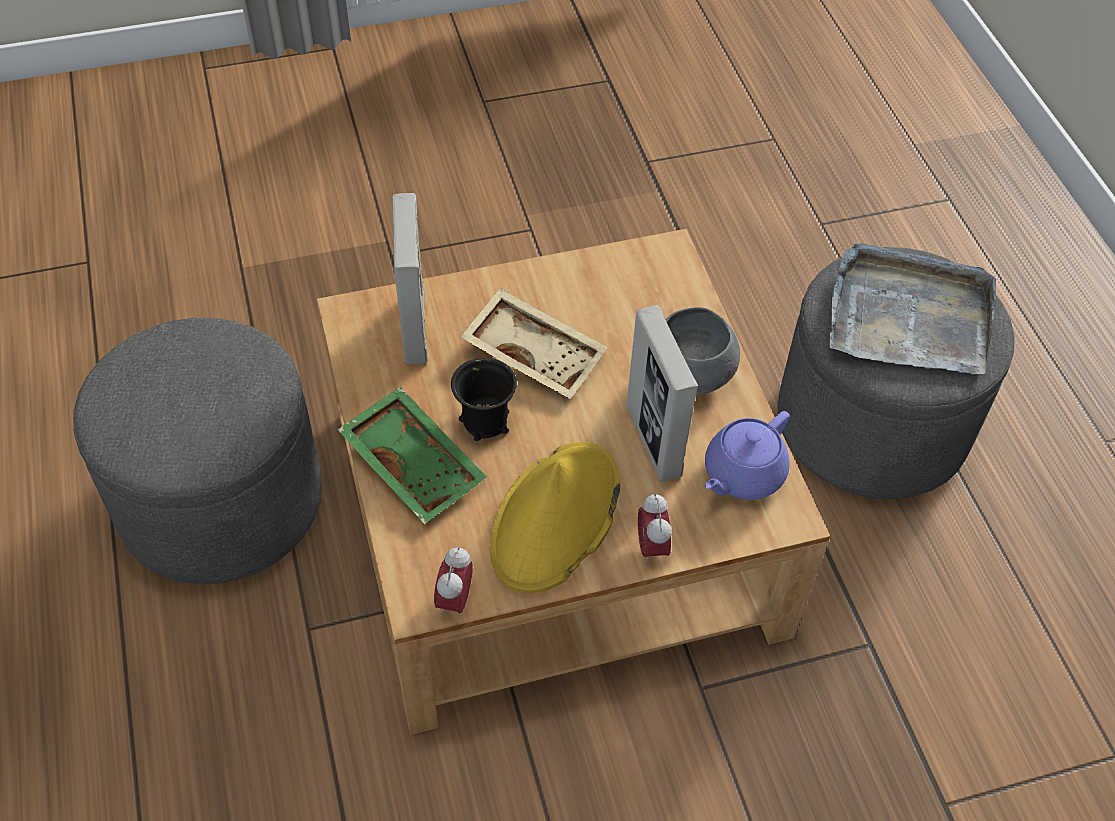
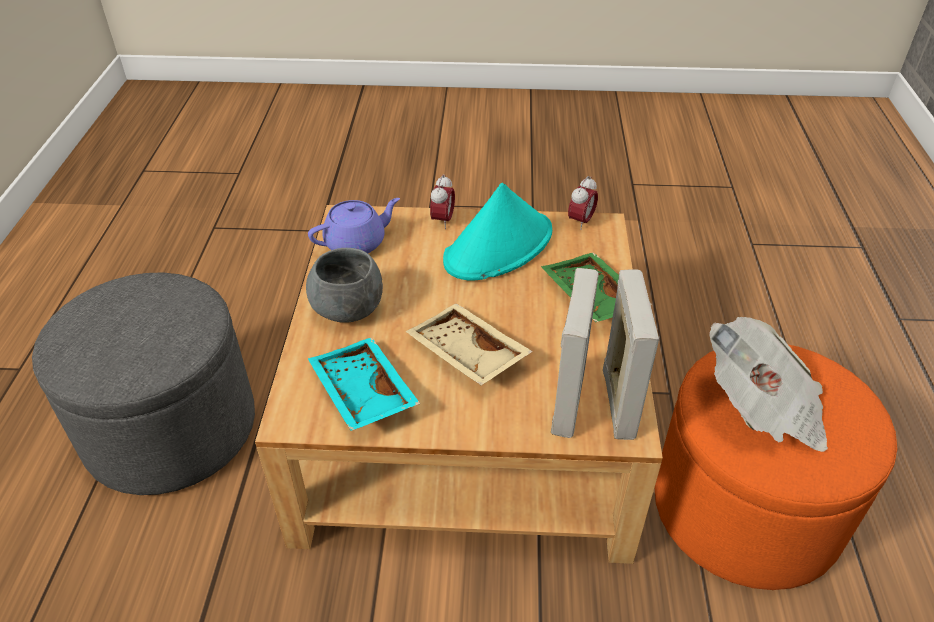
camera: 160 degrees left, 10 degrees down
grey ottoman [73,318,322,584] -> orange ottoman [655,345,897,590]
black mug [451,358,517,441] -> none
yellow hat [490,442,621,593] -> turquoise hat [443,183,552,281]
picture frame [627,305,698,482] -> picture frame moved to [603,270,659,440]
grey tray [829,243,996,374] -> none
none -> turquoise tray [308,337,420,431]
none -> newspaper [709,317,828,452]

